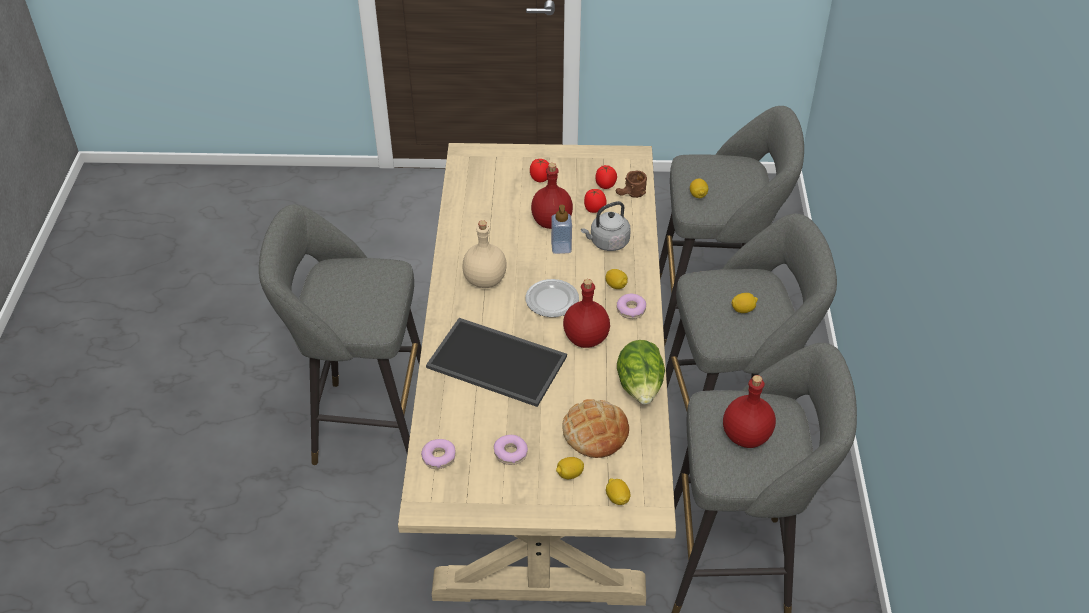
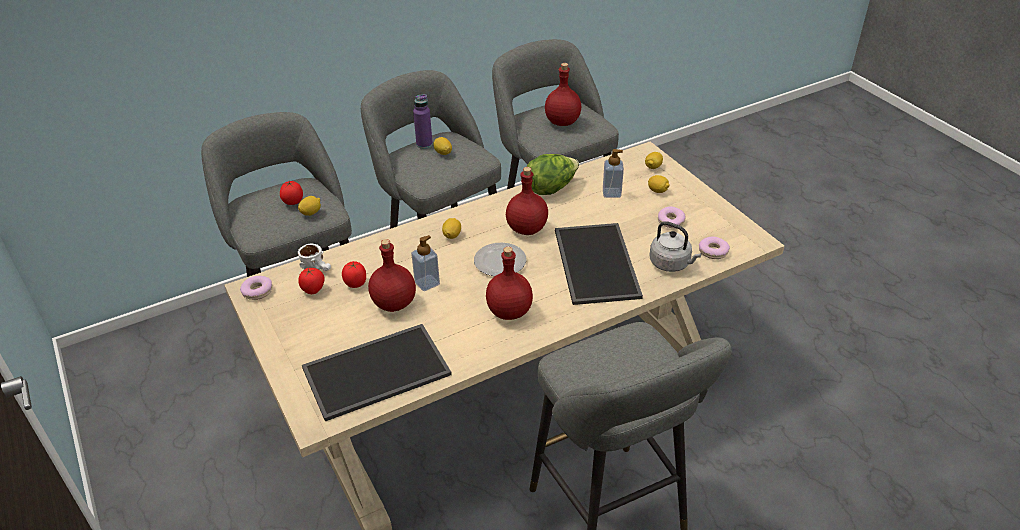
camera: 120 degrees left, 5 degrees down
beige bottle [462,220,507,288] -> red bottle [486,247,533,320]
tomato [530,159,549,182] -> tomato moved to [280,181,303,205]
bread [562,399,629,458] -> soap dispenser [603,149,624,198]
grey kettle [581,201,631,251] -> grey kettle moved to [650,221,702,272]
brown mug [616,170,647,198] -> white mug [298,244,331,271]
donut [617,294,646,319] -> donut moved to [240,276,273,300]
none -> tray [302,324,452,421]
none -> purple bottle [413,94,433,149]

